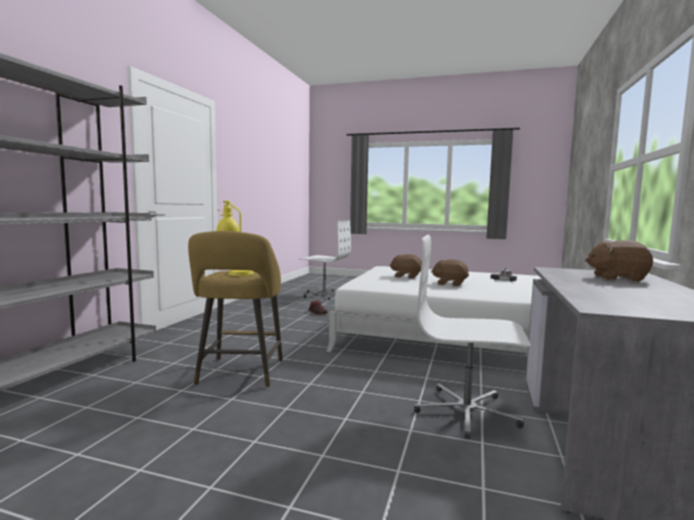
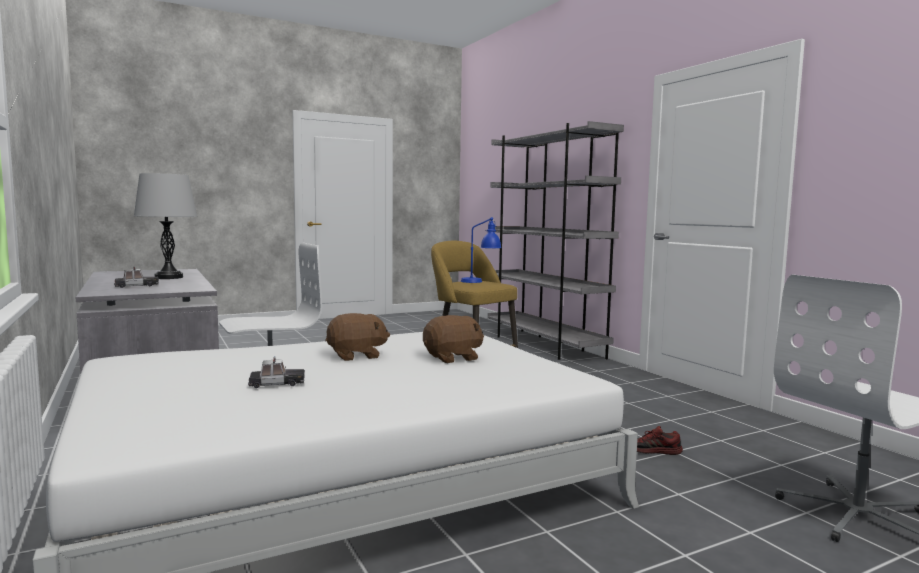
camera: 135 degrees right, 0 degrees up
yellow table lamp [216,200,254,276] -> blue table lamp [461,217,502,283]
brown plush toy [585,240,653,282] -> toy car [114,267,159,288]
none -> grey table lamp [134,173,197,279]

